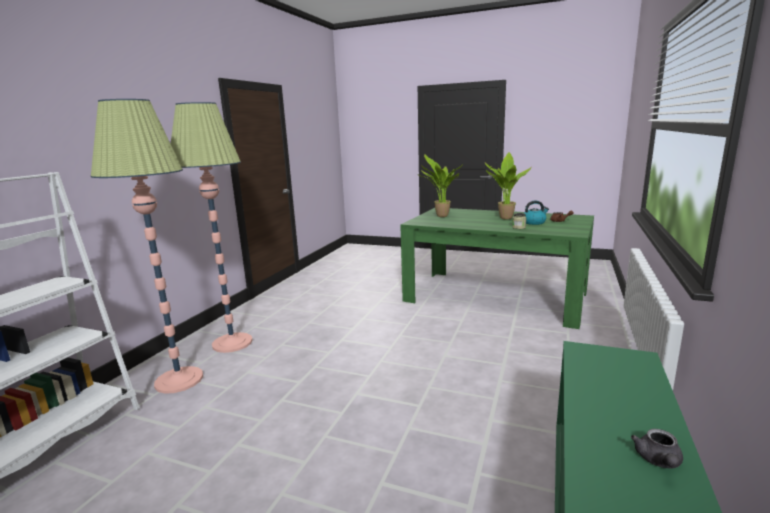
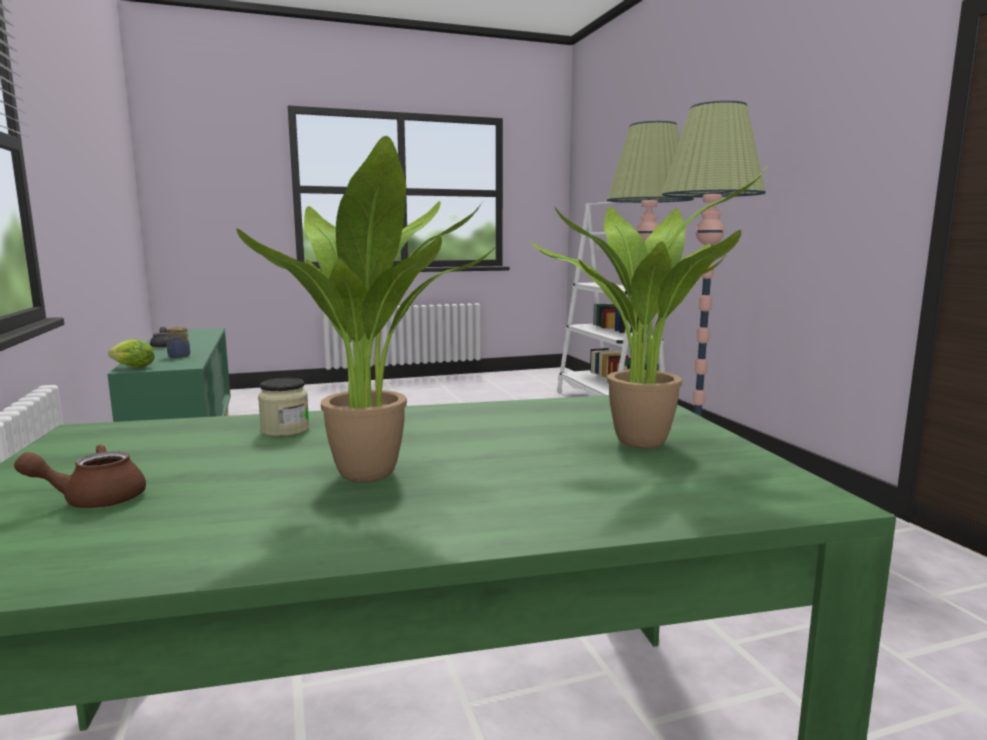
camera: 140 degrees right, 5 degrees down
kettle [524,201,549,225] -> none
none -> lettuce [108,340,155,368]
none -> jar [166,327,190,358]

